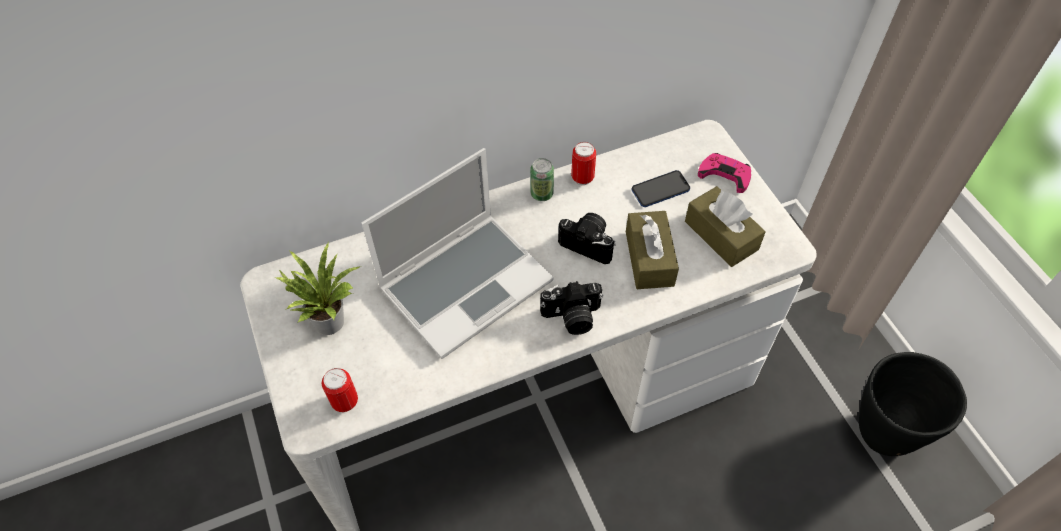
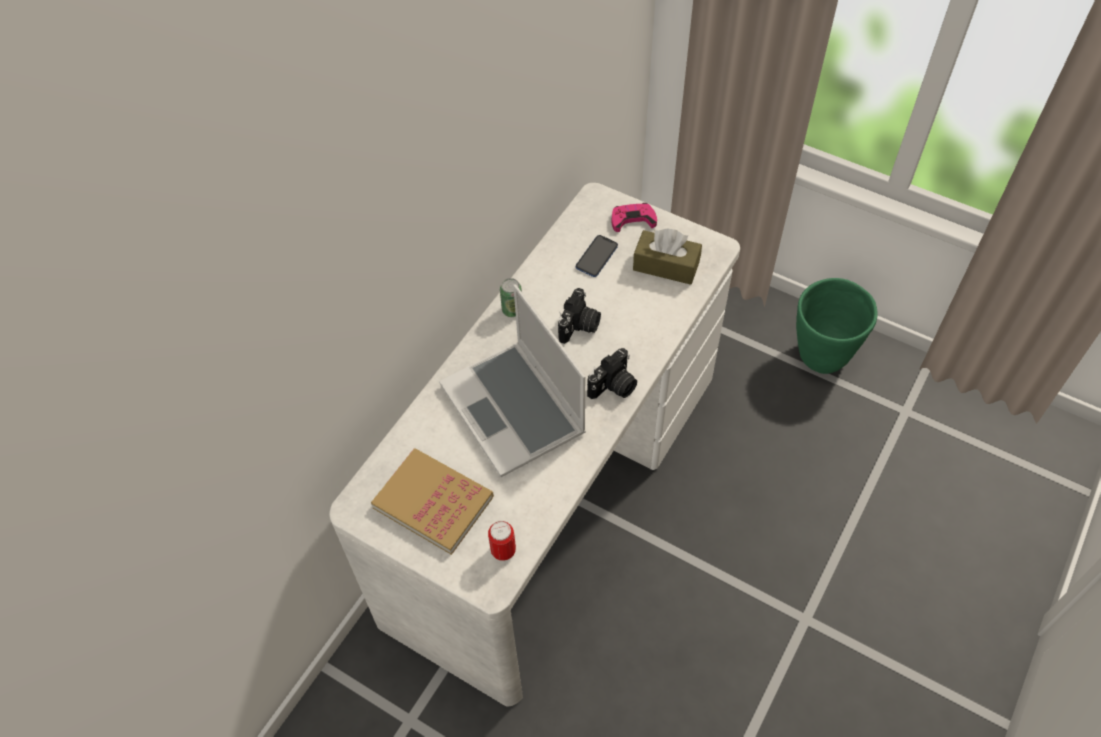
camera: 35 degrees left, 0 degrees up
potted plant [276,242,359,335] -> book [371,448,494,555]
laptop [361,148,554,359] -> laptop turned 135 degrees clockwise [439,284,586,477]
camera [558,213,616,264] -> camera turned 120 degrees clockwise [558,288,601,344]
can [571,142,596,185] -> none
brown tissue box [626,211,679,289] -> none
black planter [859,352,967,456] -> green planter [796,278,877,374]

